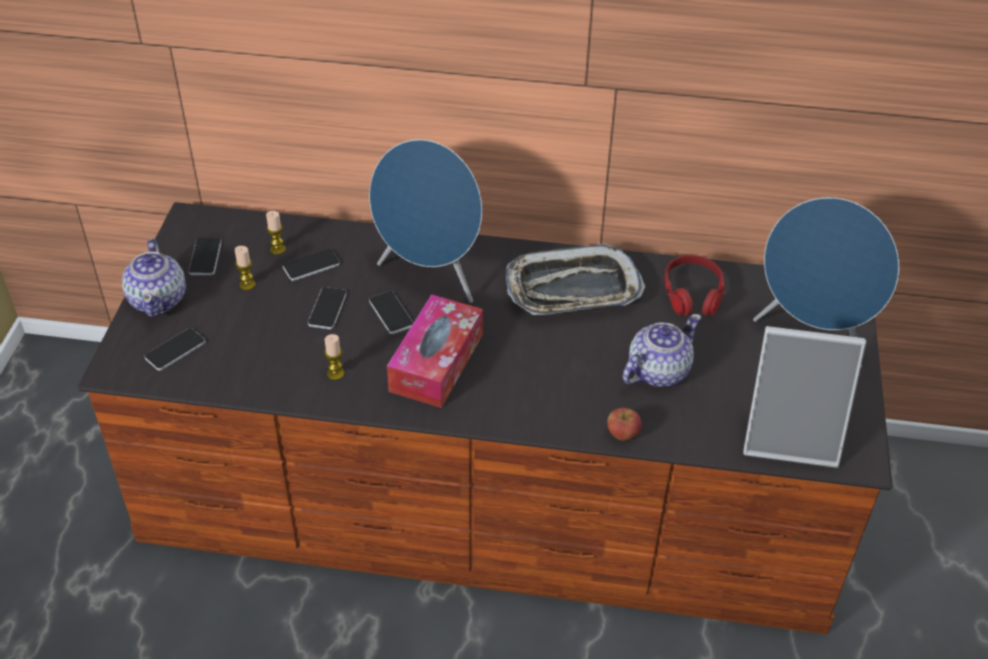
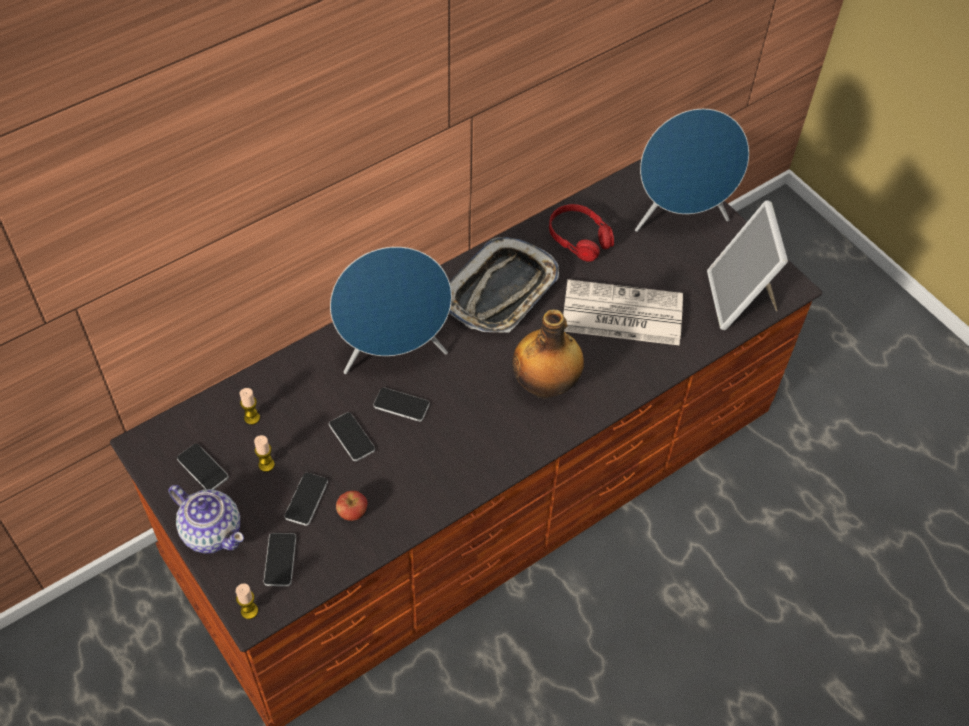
camera: 45 degrees left, 10 degrees up
phone [283,249,340,281] -> phone moved to [284,473,328,526]
candle [324,334,344,380] -> candle moved to [236,583,258,619]
tissue box [387,294,483,408] -> none
apple [607,408,642,441] -> apple moved to [336,491,368,521]
teapot [623,314,701,387] -> newspaper [563,279,683,345]
picture frame [743,326,866,468] -> picture frame turned 120 degrees clockwise [707,200,788,330]
none -> bottle [512,310,584,399]

